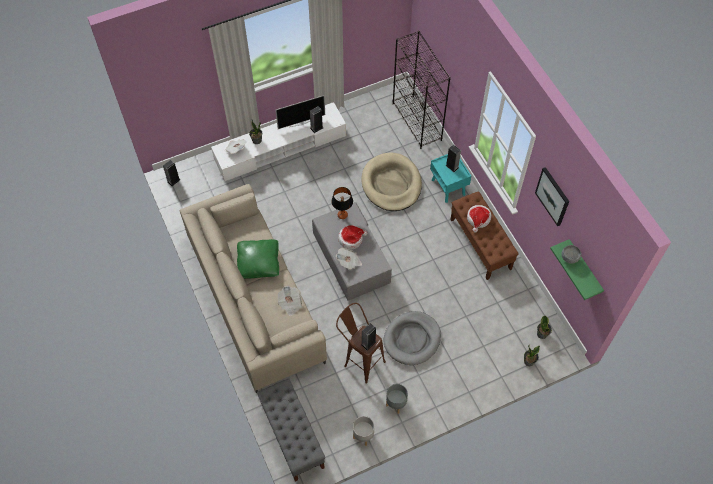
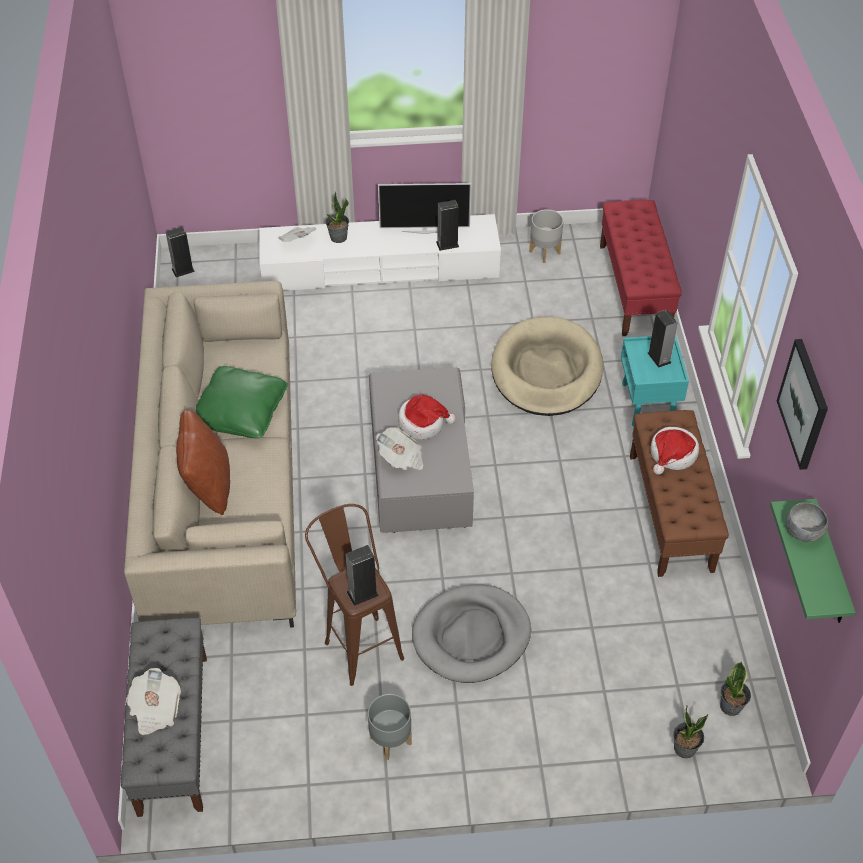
camera: 20 degrees right, 10 degrees down
newspaper [278,285,302,316] -> newspaper moved to [126,668,181,735]
table lamp [332,187,353,219] -> none
grey planter [353,416,374,446] -> grey planter moved to [529,209,563,263]
black bookcase [393,31,451,149] -> red bench [600,200,682,336]
none -> brown pillow [176,409,230,515]

